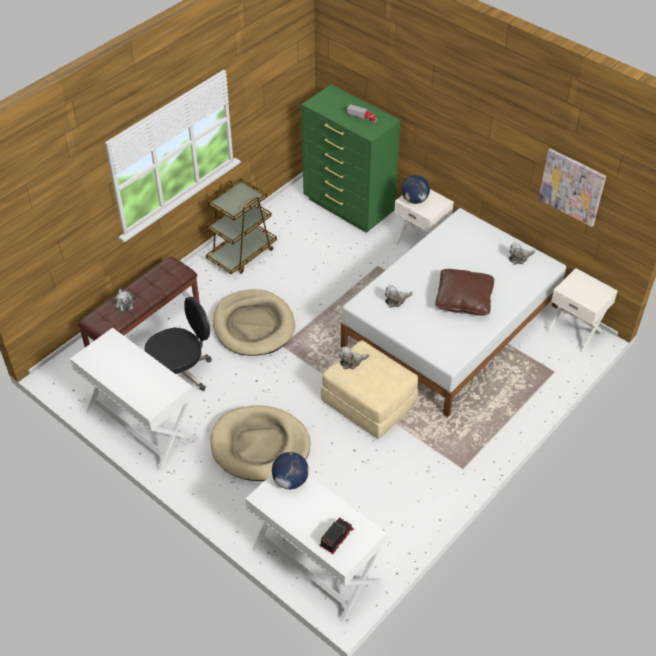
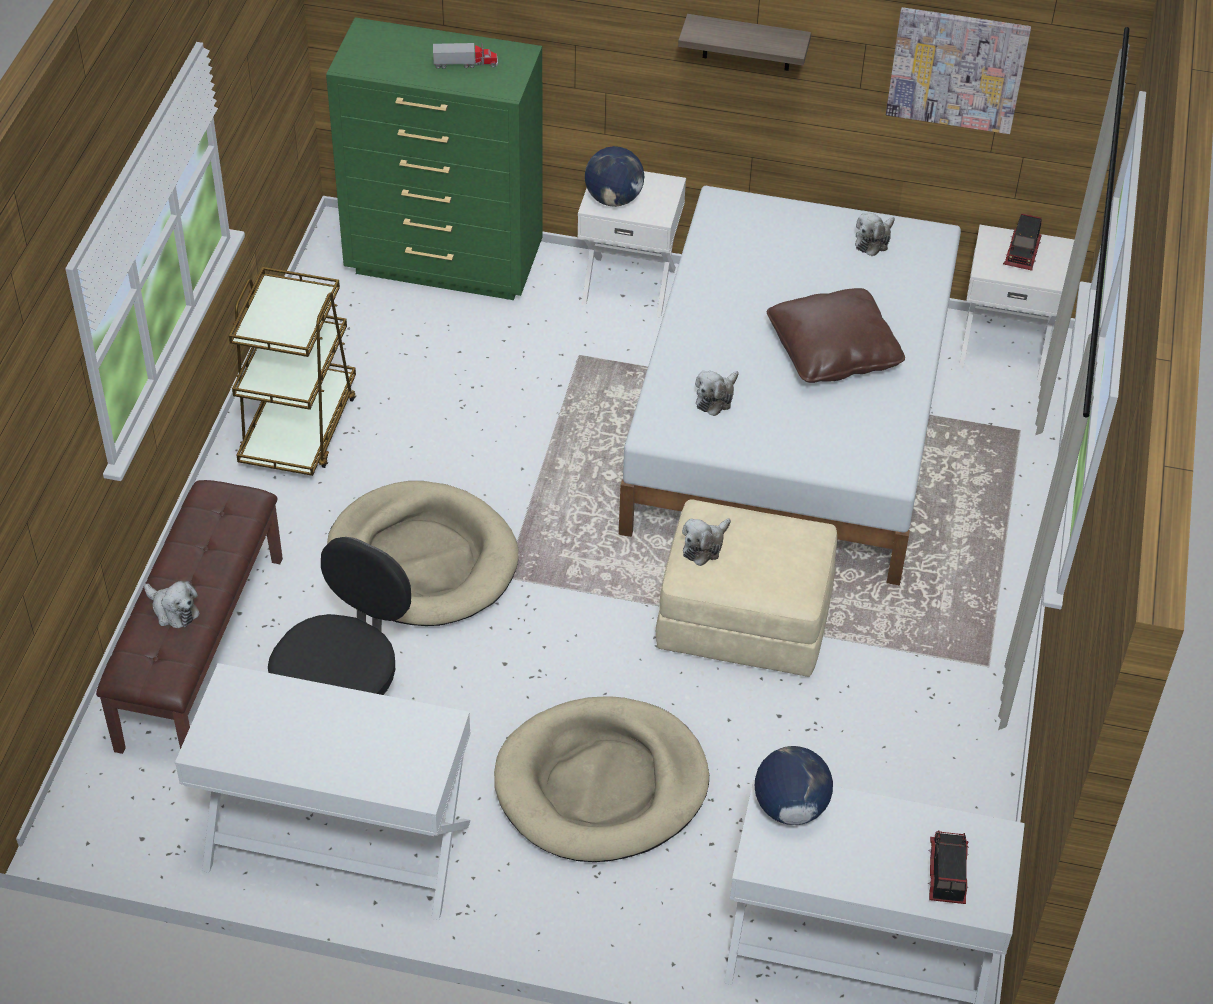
camera: 30 degrees left, 0 degrees up
none -> shelf [678,14,811,71]
none -> toy truck [1003,213,1042,271]

